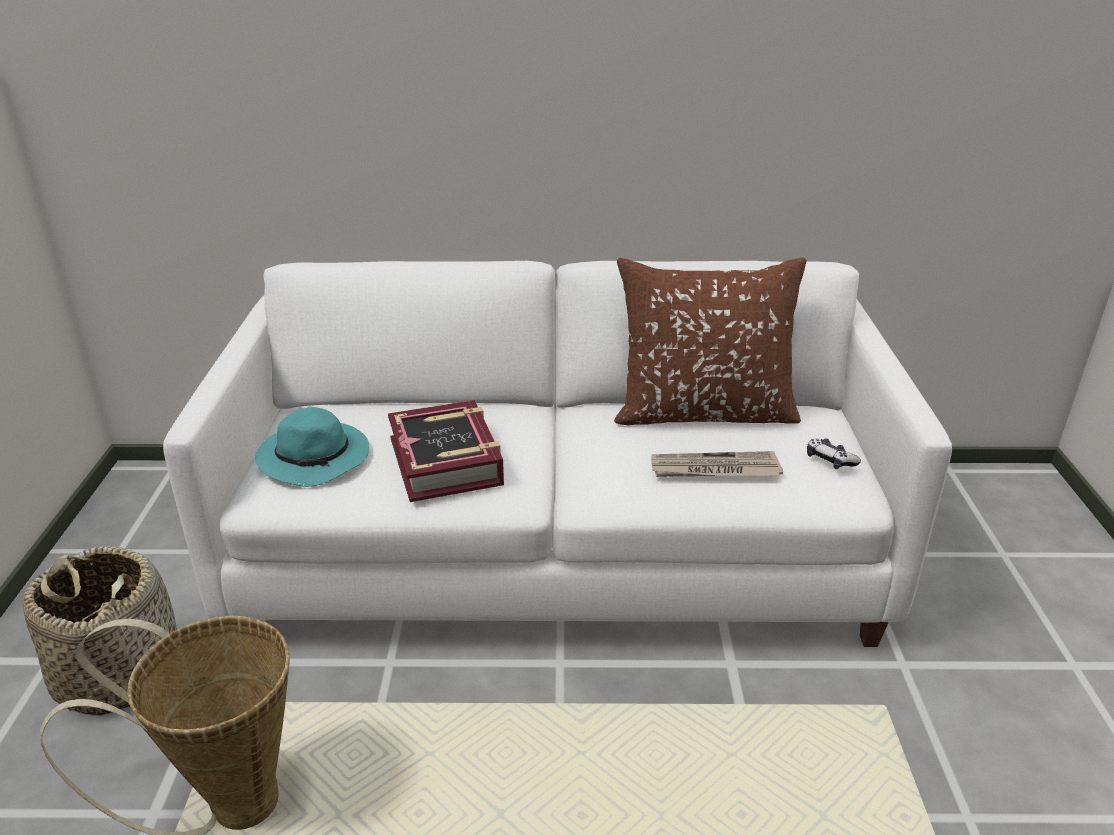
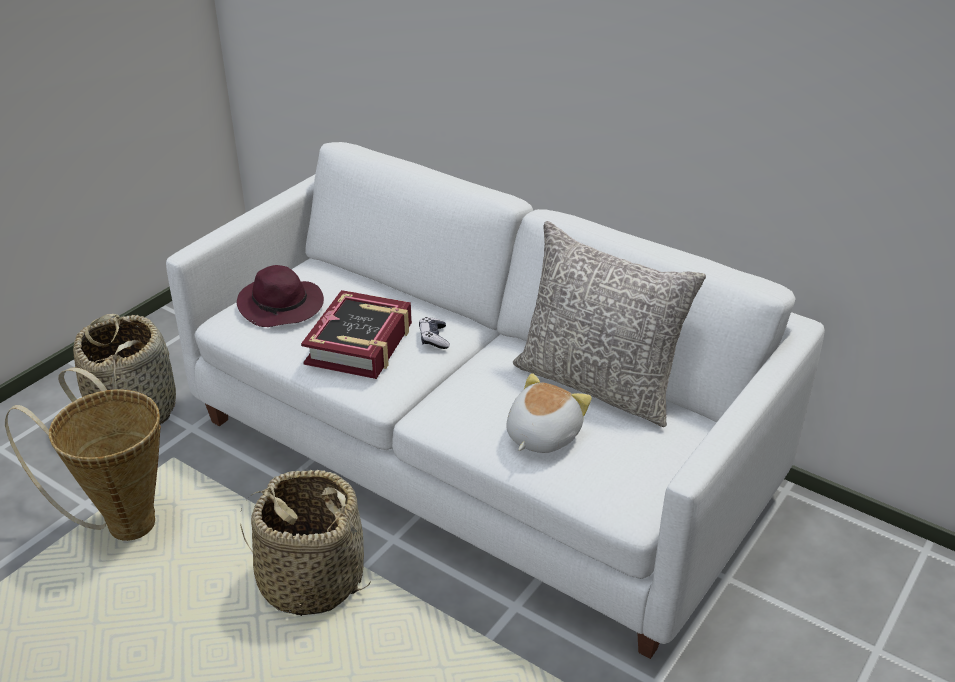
camera: 35 degrees right, 5 degrees up
turquoise hat [255,407,369,487] -> purple hat [237,265,324,327]
brown pillow [614,257,806,425] -> grey pillow [513,221,706,427]
newspaper [651,451,783,477] -> plush toy [507,373,592,453]
game controller [807,438,861,469] -> game controller moved to [419,317,450,349]
none -> basket [240,470,372,616]

